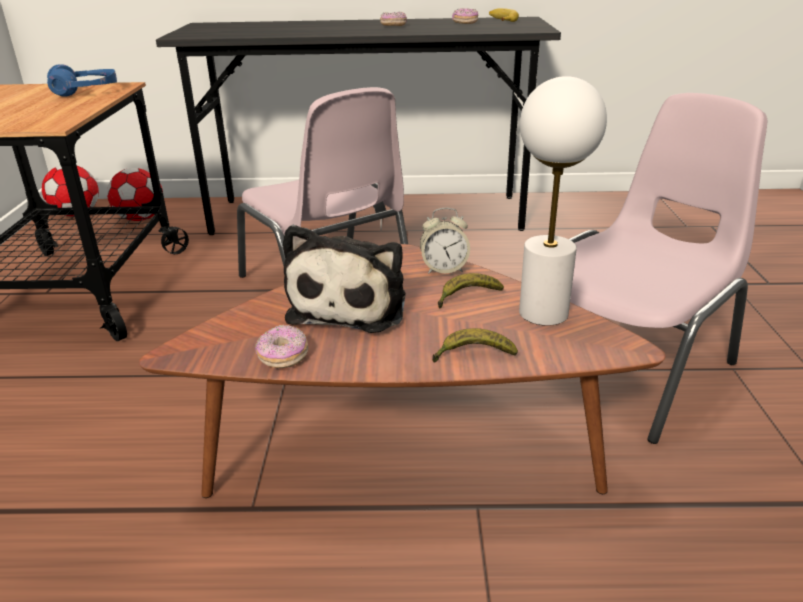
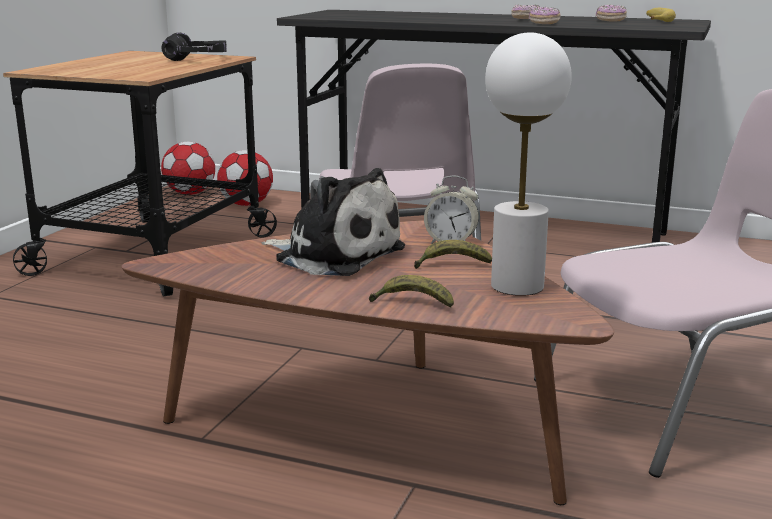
camera: 20 degrees right, 10 degrees down
blue headphones [47,64,117,97] -> black headphones [162,33,227,61]
donut [255,325,308,368] -> donut moved to [529,7,561,24]
plush toy [283,225,405,333] -> plush toy turned 90 degrees counterclockwise [261,168,405,276]

